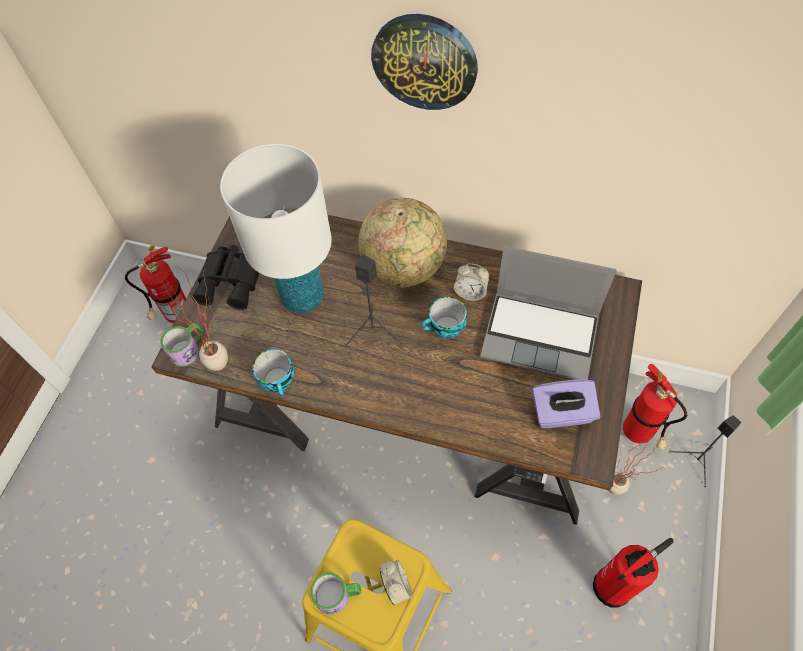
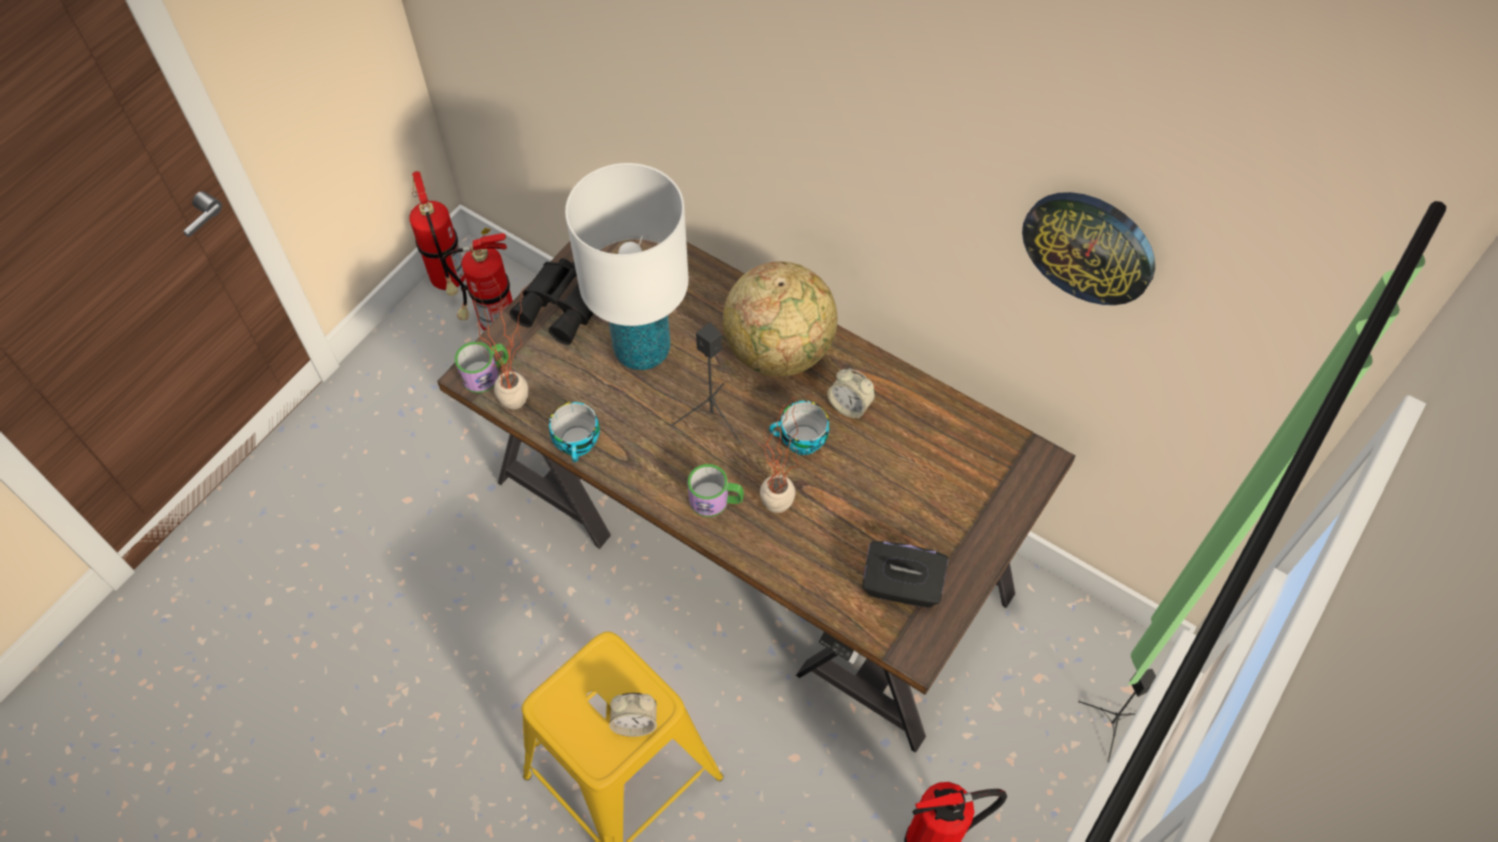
camera: 15 degrees right, 0 degrees up
mug [310,572,361,615] -> mug moved to [688,464,744,517]
wall clock [371,14,478,110] -> wall clock moved to [1022,192,1155,305]
alarm clock [380,559,413,605] -> alarm clock turned 90 degrees clockwise [609,693,657,737]
laptop [480,246,617,380] -> none
purple tissue box [532,379,600,428] -> black tissue box [862,541,948,608]
potted plant [608,434,665,495] -> potted plant moved to [760,397,799,513]
fire extinguisher [623,364,687,450] -> fire extinguisher moved to [409,171,465,296]

